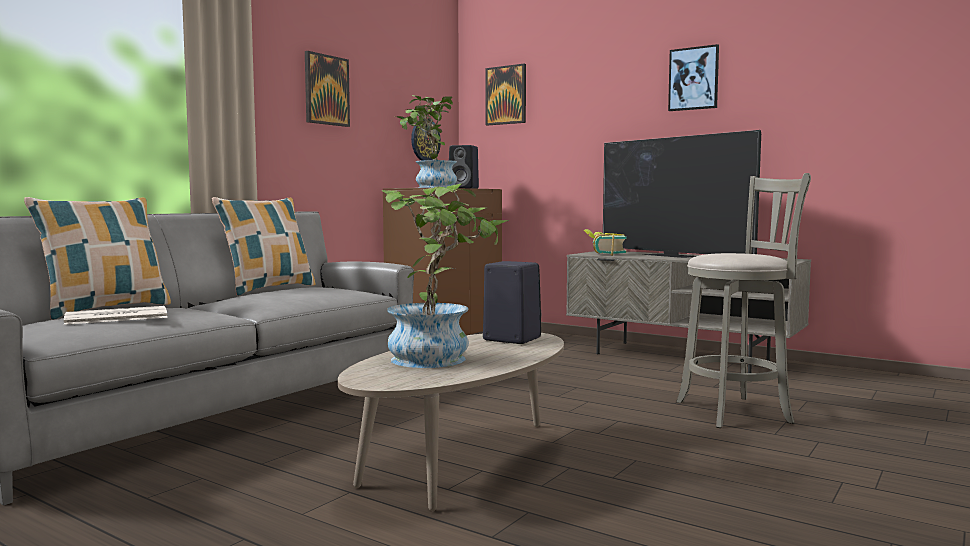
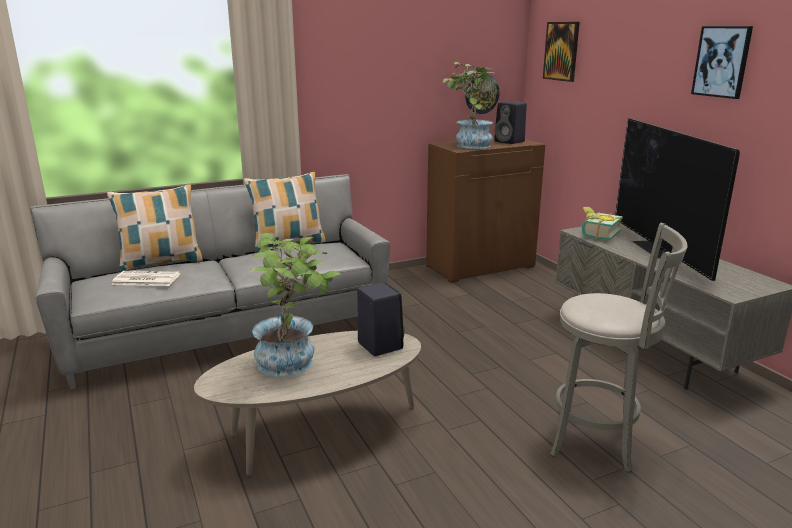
camera: 30 degrees right, 15 degrees up
picture [305,51,350,127] -> none

